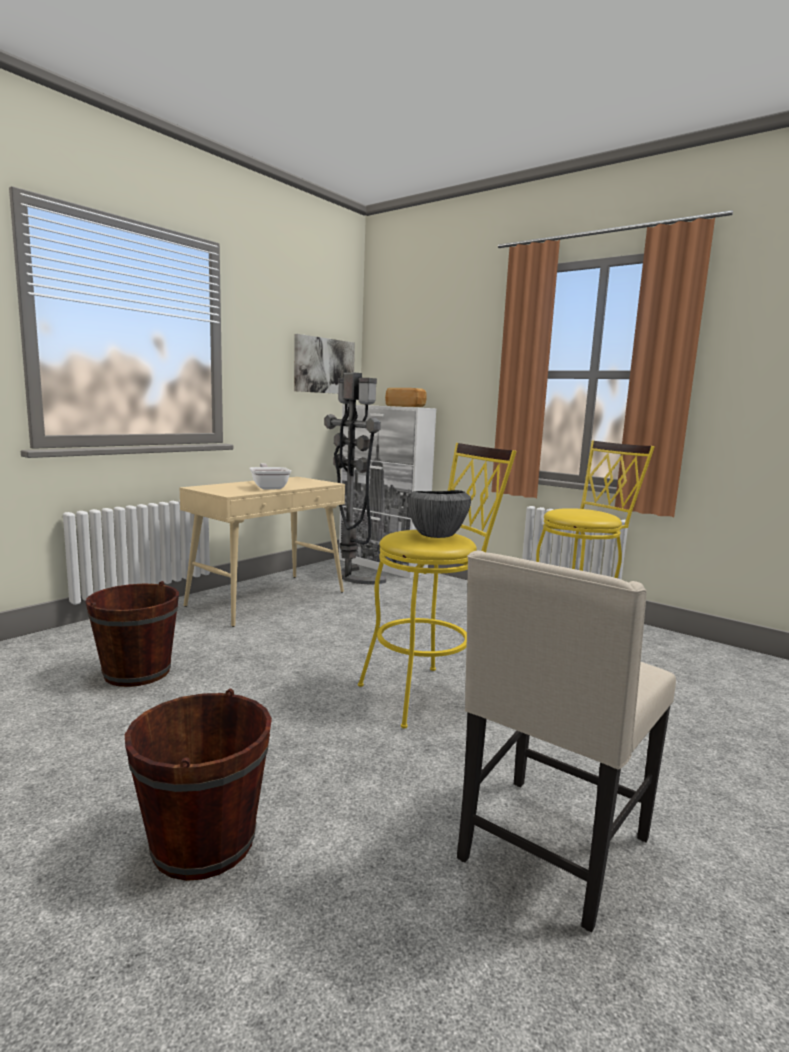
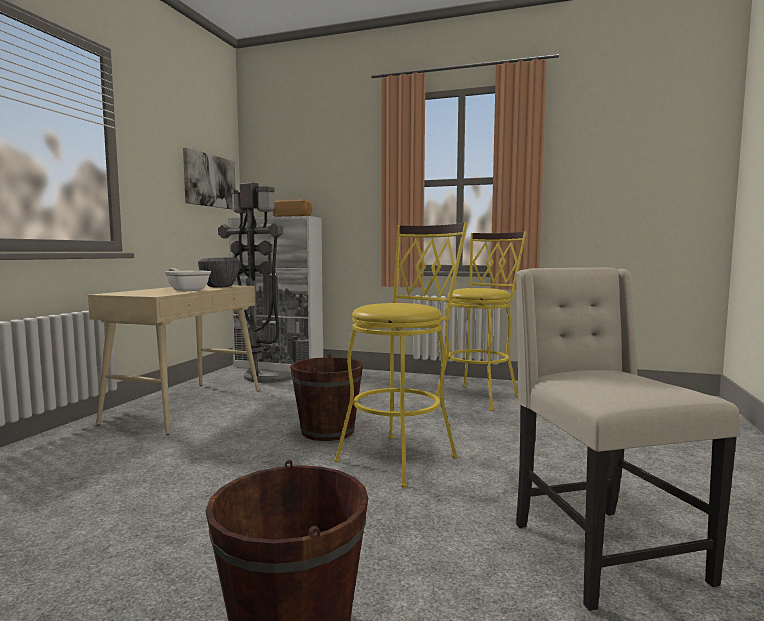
camera: 20 degrees left, 5 degrees down
brown bucket [85,581,179,687] -> brown bucket moved to [290,354,363,441]
bowl [407,490,471,538] -> bowl moved to [198,257,241,287]
beige chair [457,551,676,932] -> beige chair turned 150 degrees clockwise [516,268,740,611]

